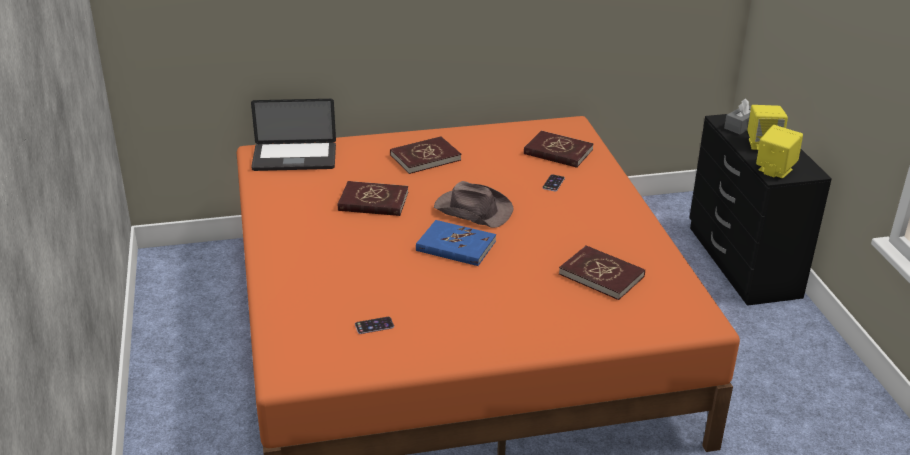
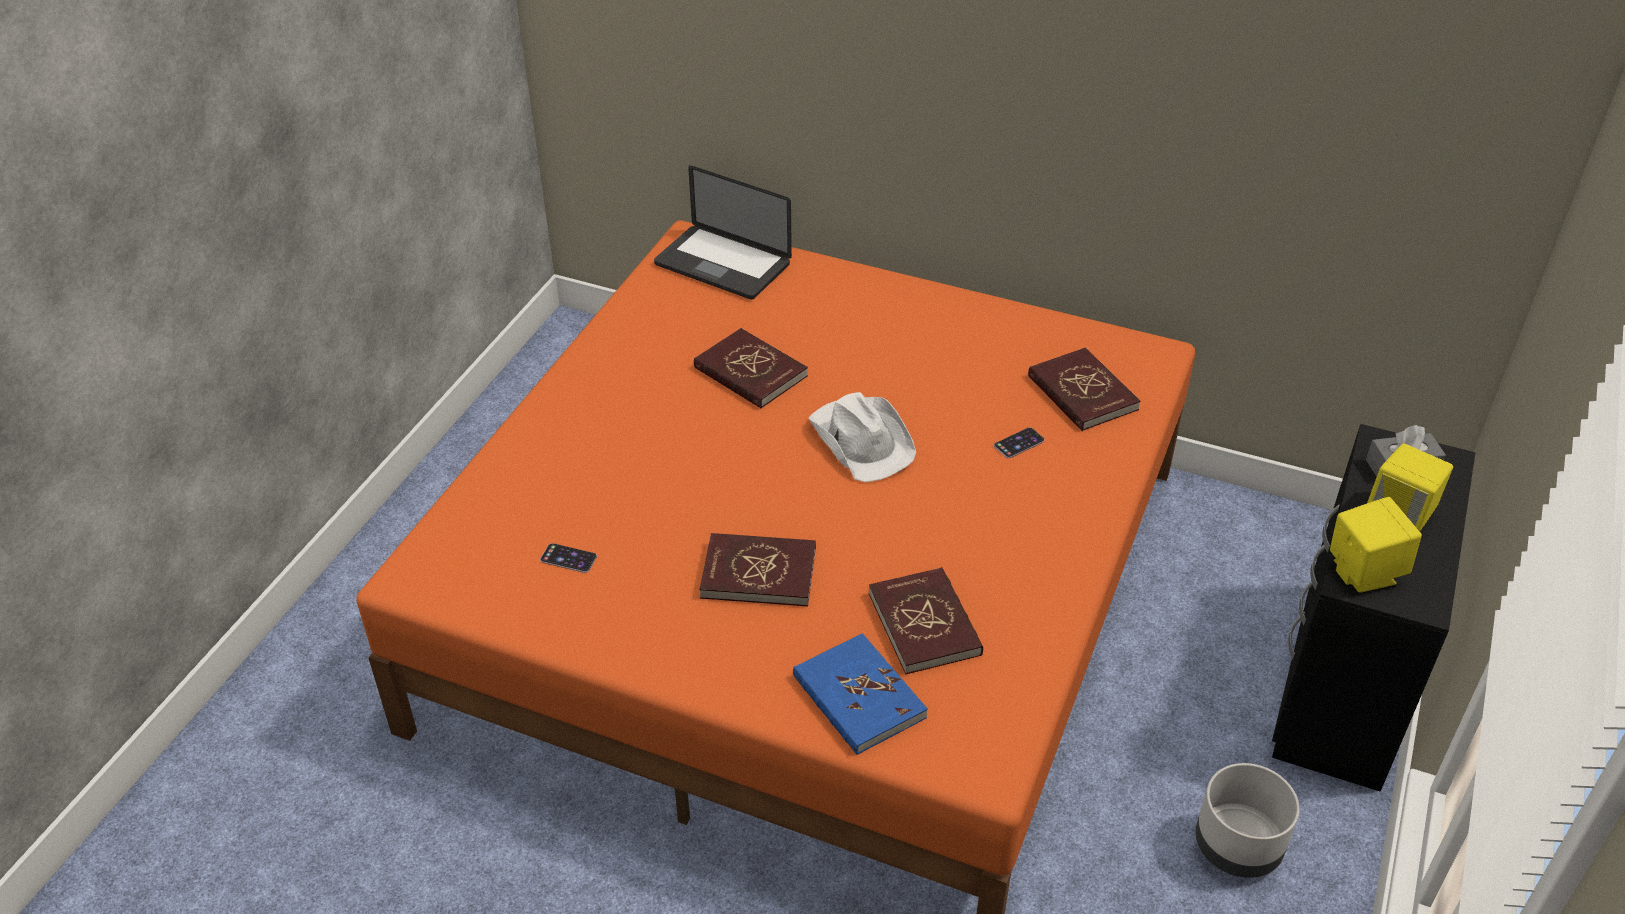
camera: 35 degrees right, 10 degrees up
red book [390,136,461,174] -> red book moved to [699,533,816,606]
blue book [416,220,496,266] -> blue book moved to [793,633,928,755]
brown hat [434,181,514,228] -> white hat [809,392,916,482]
none -> grey planter [1195,763,1300,878]

